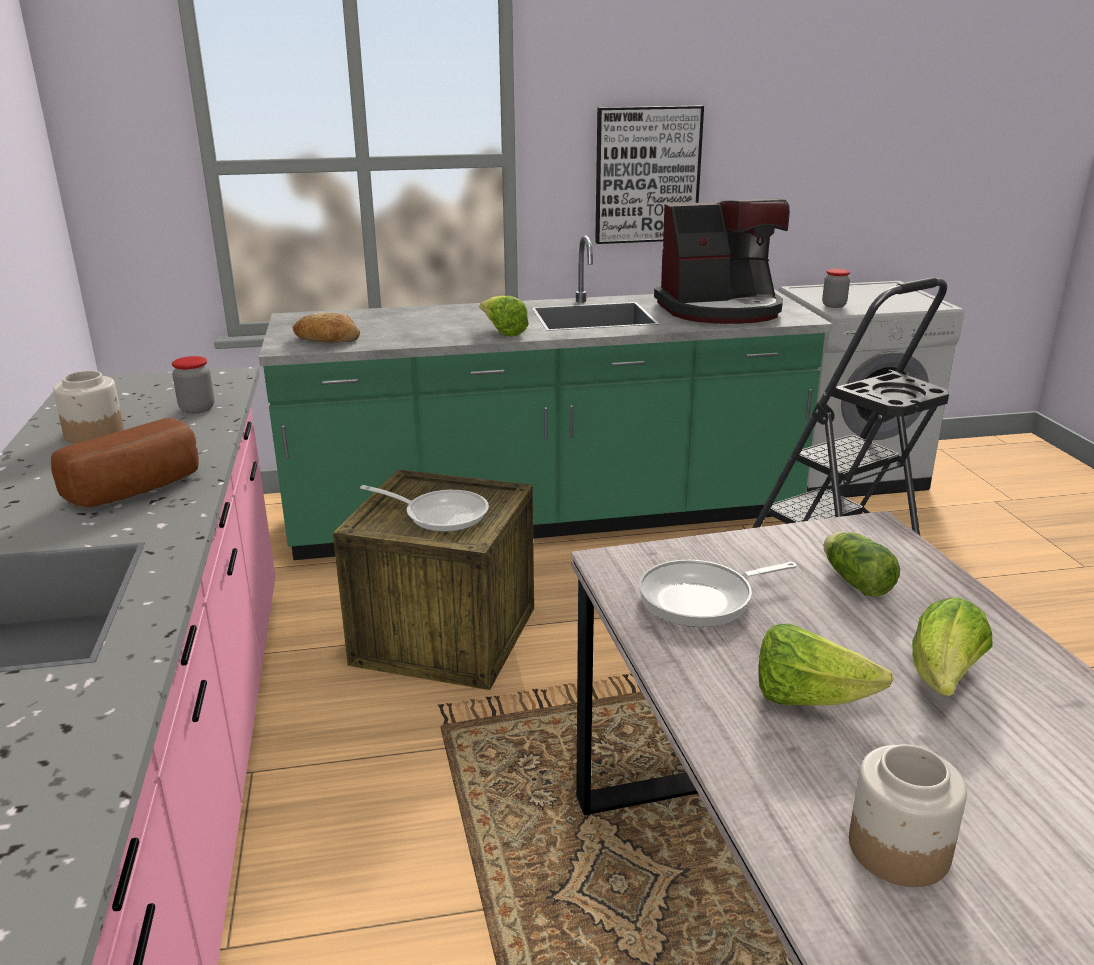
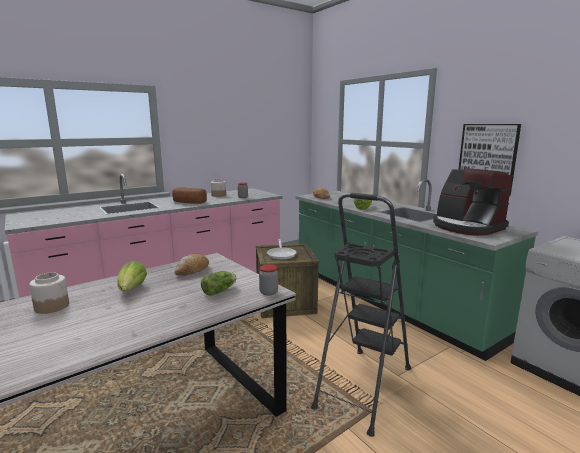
camera: 65 degrees right, 10 degrees down
frying pan [639,560,797,627] -> bread [175,254,209,276]
jar [822,269,850,308] -> jar moved to [259,264,278,296]
lettuce [912,597,992,696] -> none

